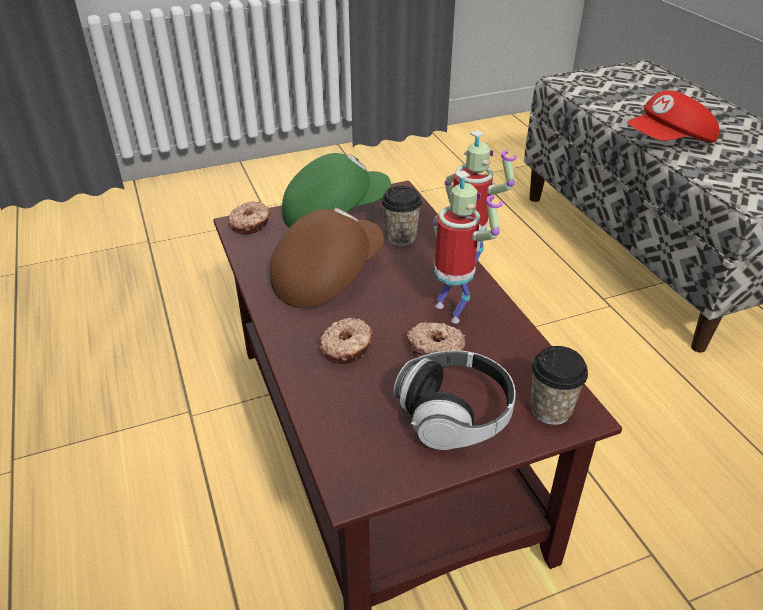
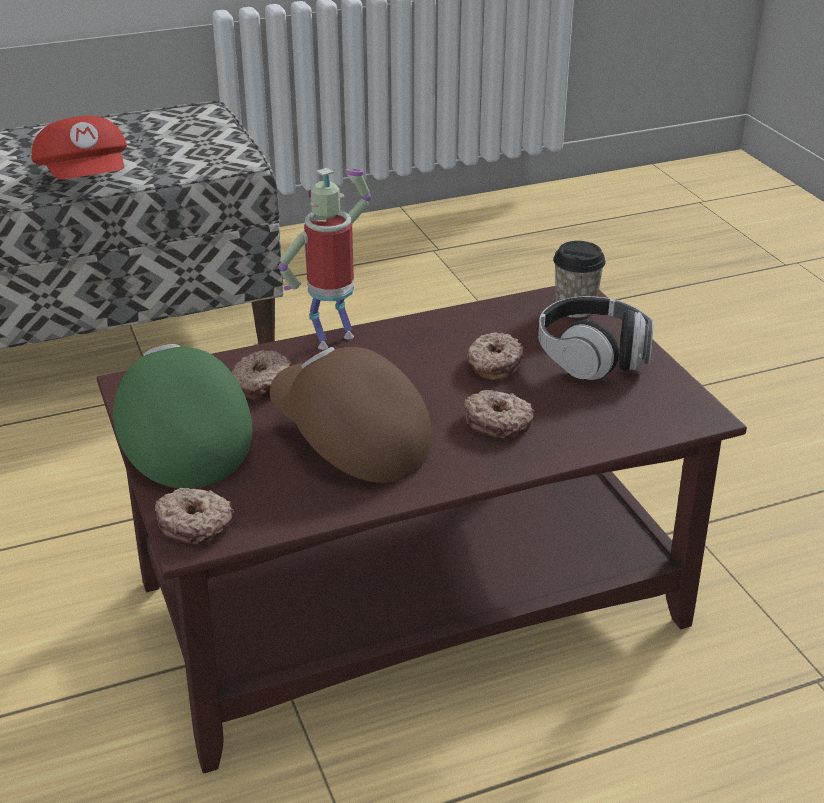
camera: 90 degrees left, 5 degrees down
cup [381,186,422,246] -> donut [232,350,291,400]
toy robot [433,170,503,324] -> none

